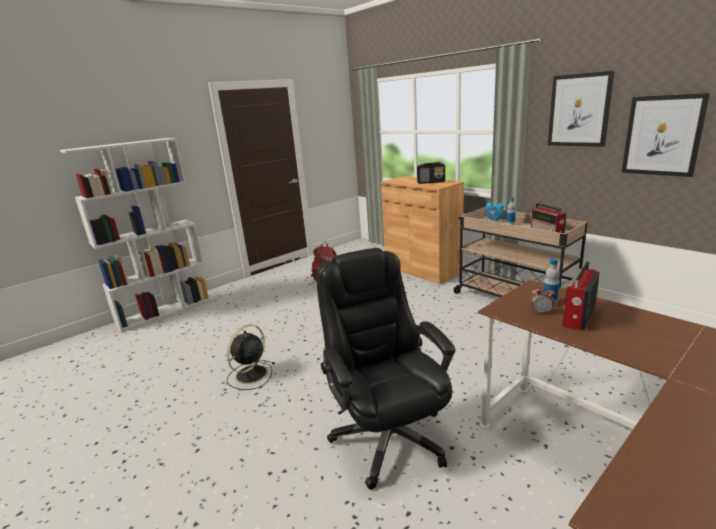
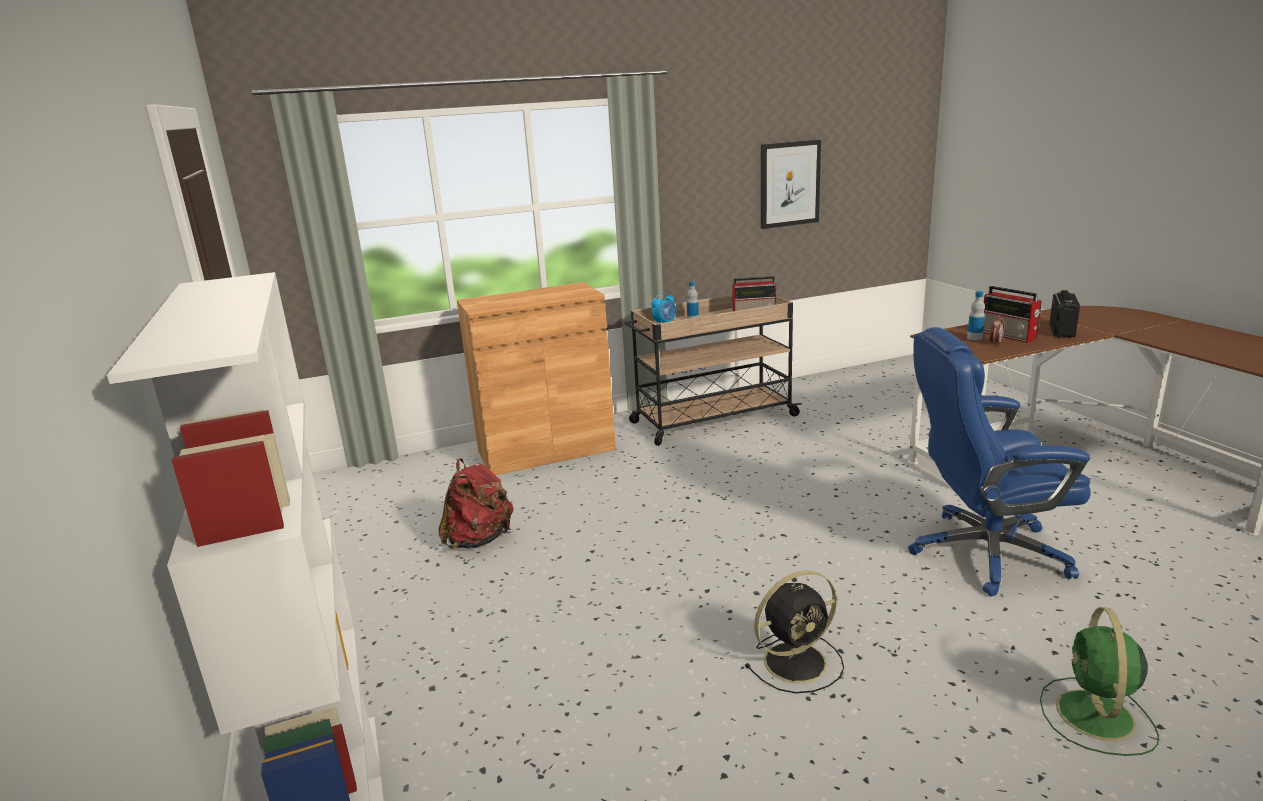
camera: 70 degrees left, 0 degrees up
black fan [227,325,275,390] -> black fan turned 75 degrees counterclockwise [745,570,844,693]
black office chair [317,248,455,490] -> blue office chair [908,327,1091,596]
radio [417,162,445,184] -> radio moved to [1049,290,1080,338]
picture [548,71,615,147] -> none
none -> green fan [1040,607,1159,756]

